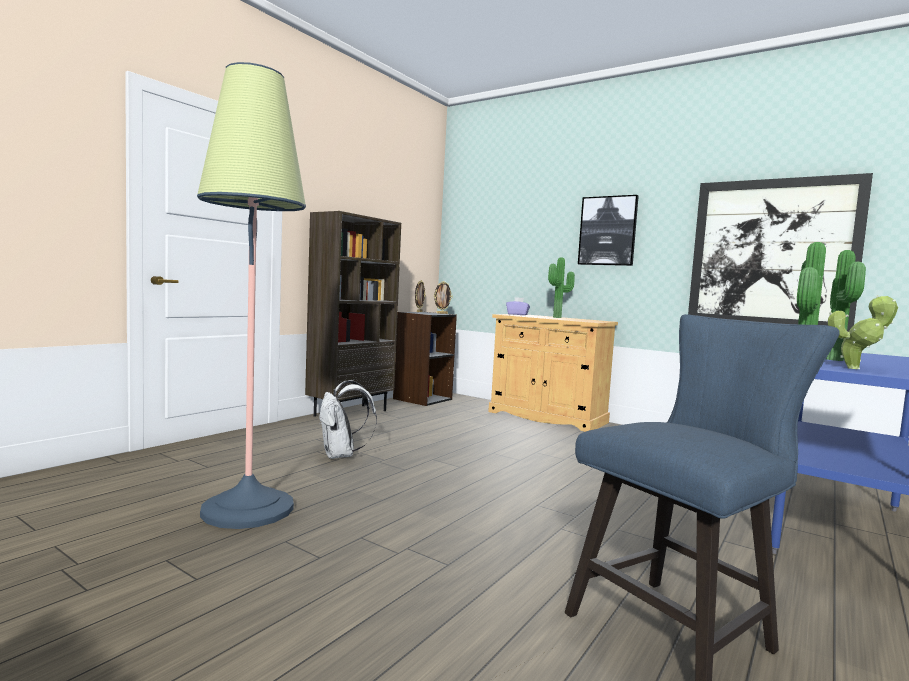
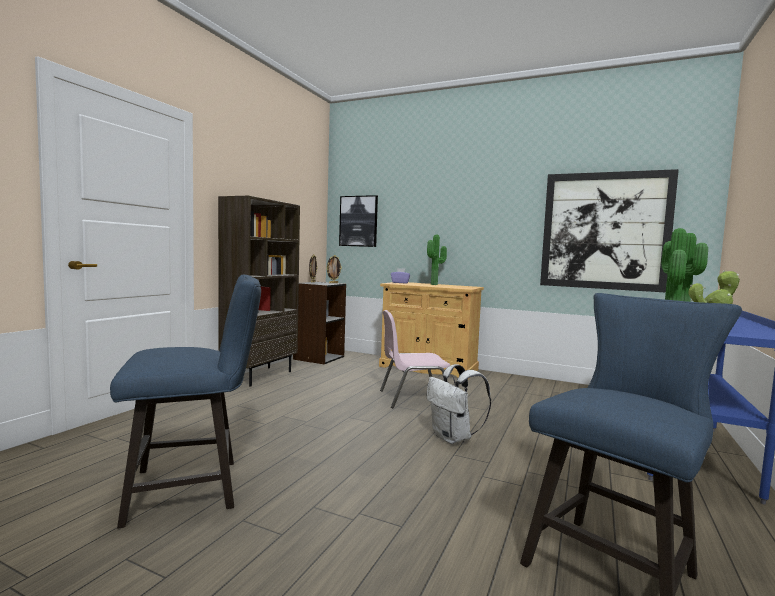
camera: 10 degrees left, 0 degrees up
floor lamp [197,62,306,529] -> blue chair [110,275,261,529]
white backpack [319,380,377,459] -> white backpack moved to [427,364,491,444]
picture [578,195,639,266] -> picture moved to [339,195,378,247]
none -> pink chair [380,310,450,408]

